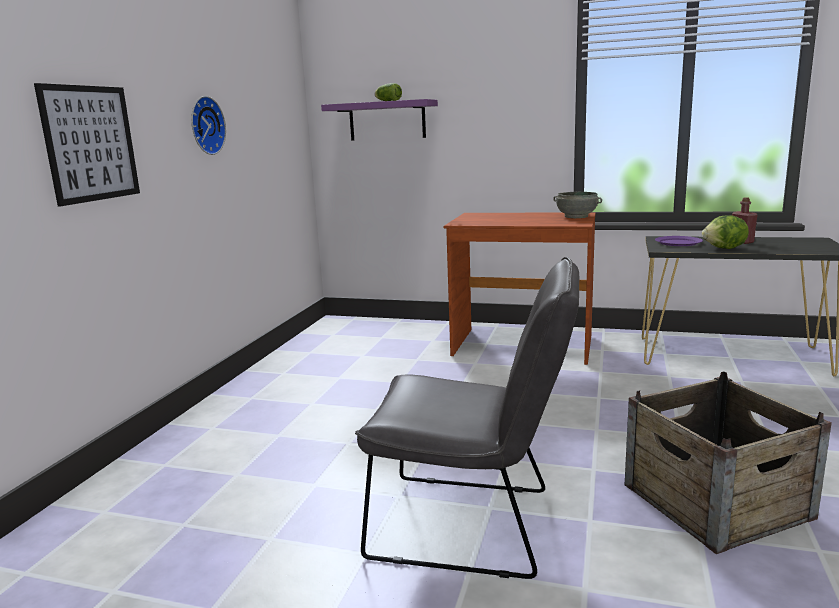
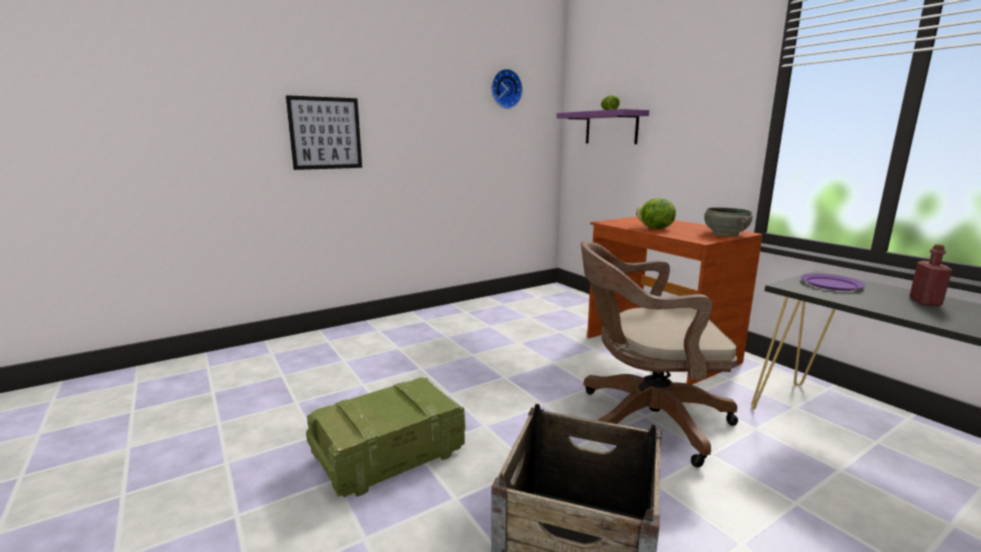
camera: 40 degrees right, 0 degrees up
wall clock [191,96,226,155] -> wall clock moved to [491,69,523,109]
grey chair [355,257,579,579] -> crate [306,377,465,498]
lettuce [702,215,749,249] -> lettuce moved to [636,198,676,229]
none -> brown office chair [581,241,738,467]

